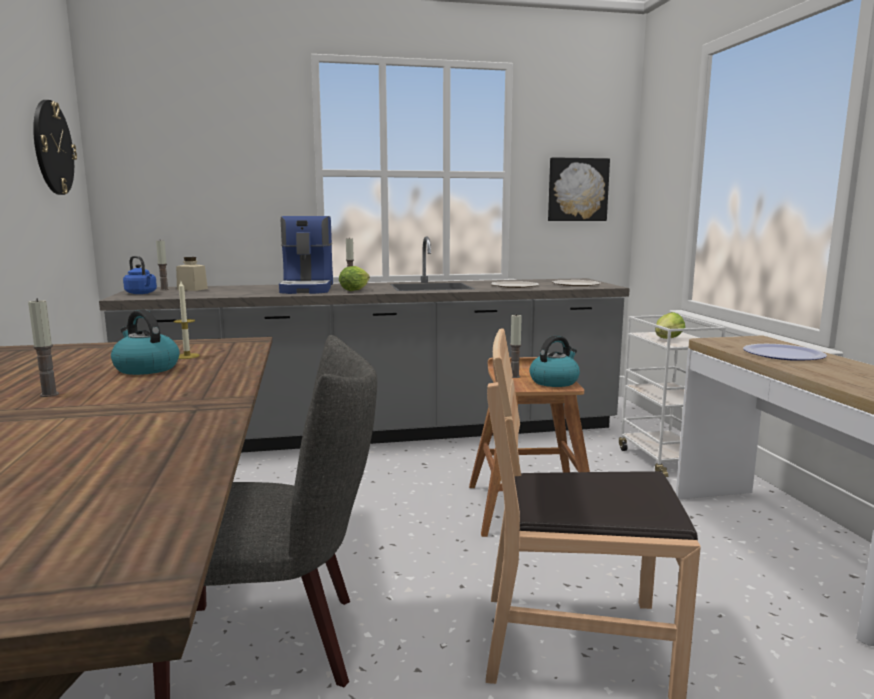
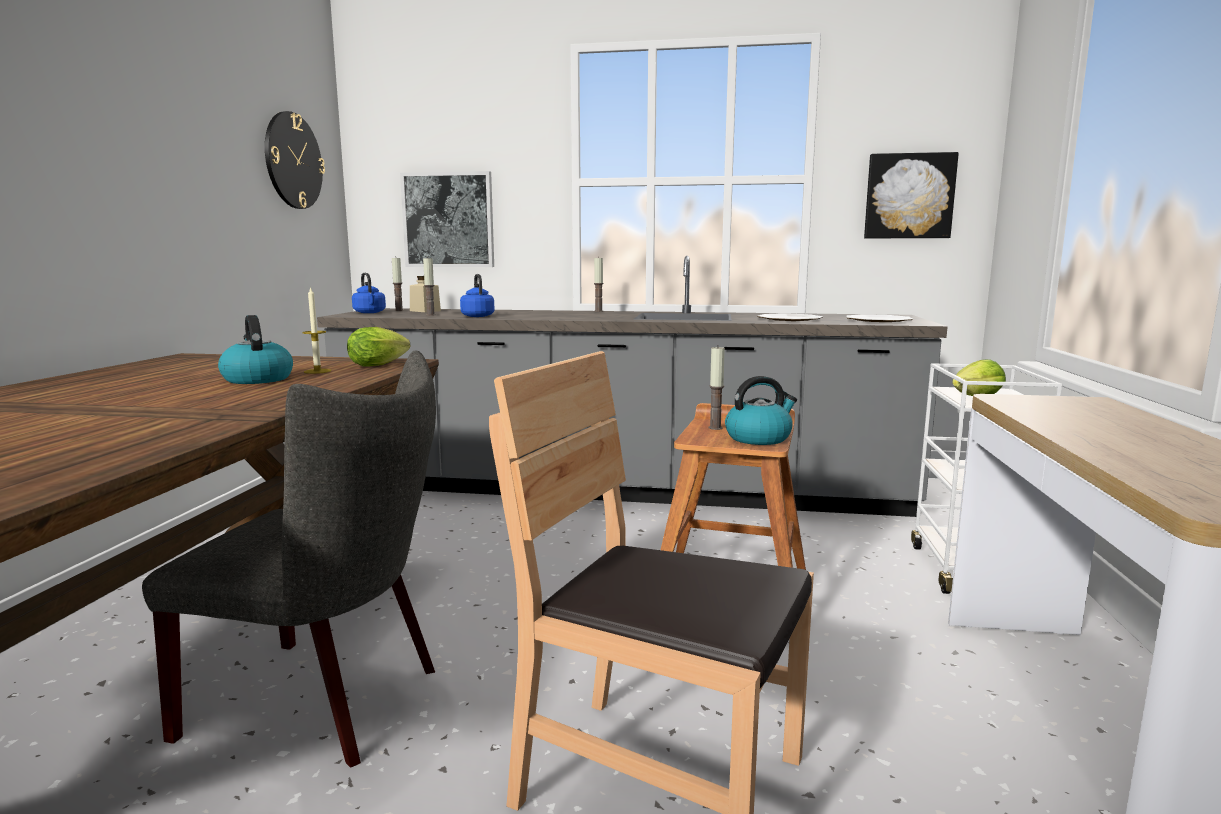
camera: 20 degrees right, 0 degrees up
candle [28,298,59,397] -> candle moved to [423,258,436,316]
coffee machine [279,216,333,294] -> none
lettuce [339,266,370,291] -> lettuce moved to [347,327,410,367]
plate [743,344,827,361] -> none
none -> picture [400,171,494,267]
none -> blue kettle [460,274,495,317]

